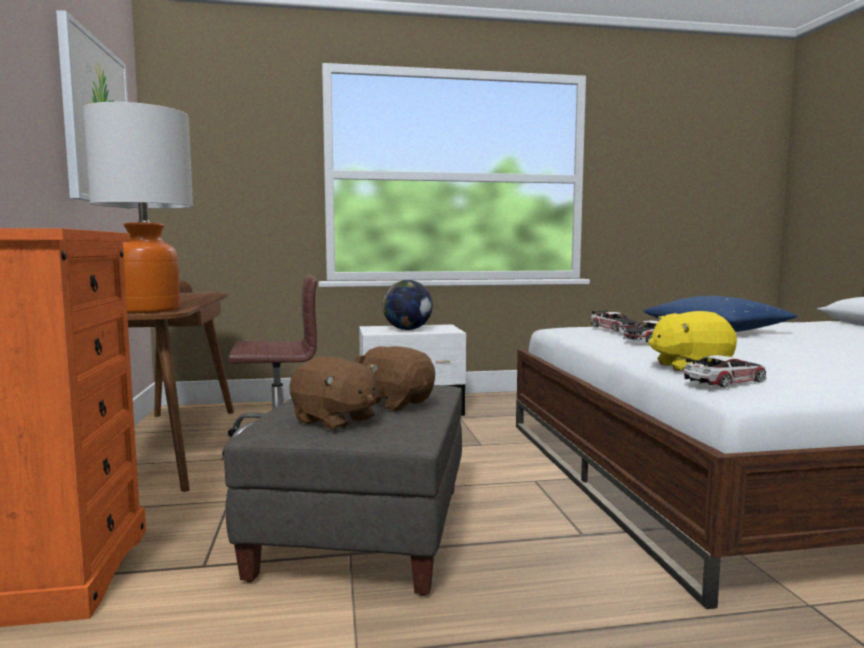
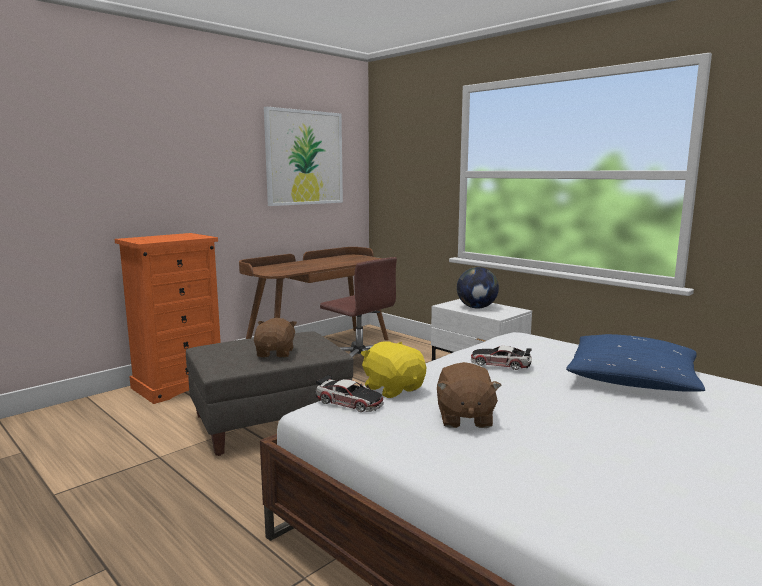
camera: 55 degrees right, 5 degrees up
table lamp [83,102,193,313] -> none
brown plush toy [289,356,378,431] -> brown plush toy moved to [437,362,502,428]
toy car [591,310,638,331] -> none

